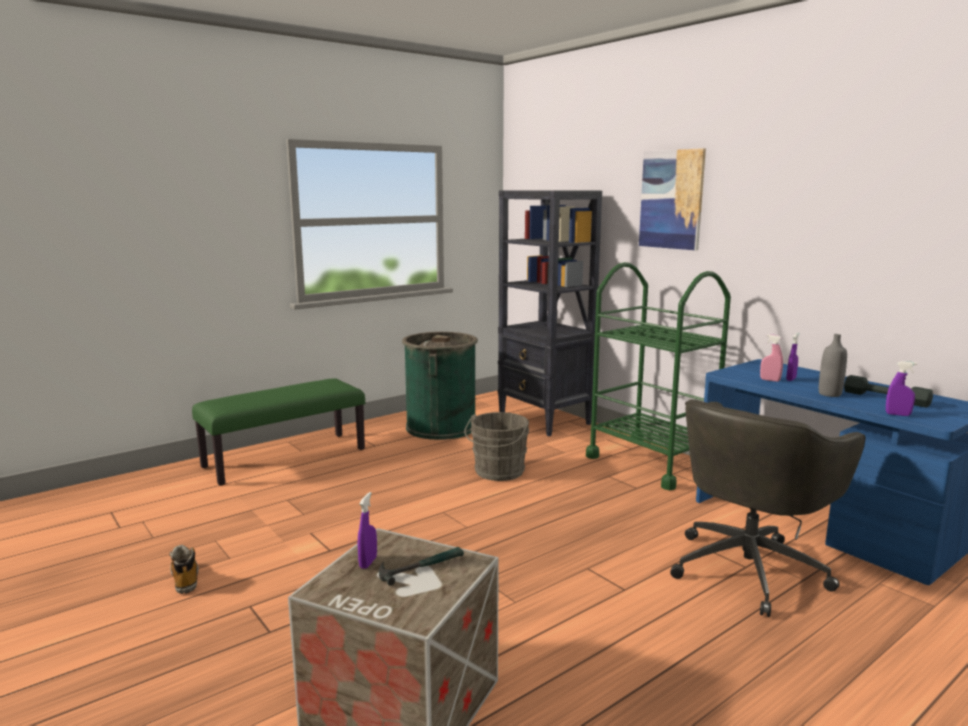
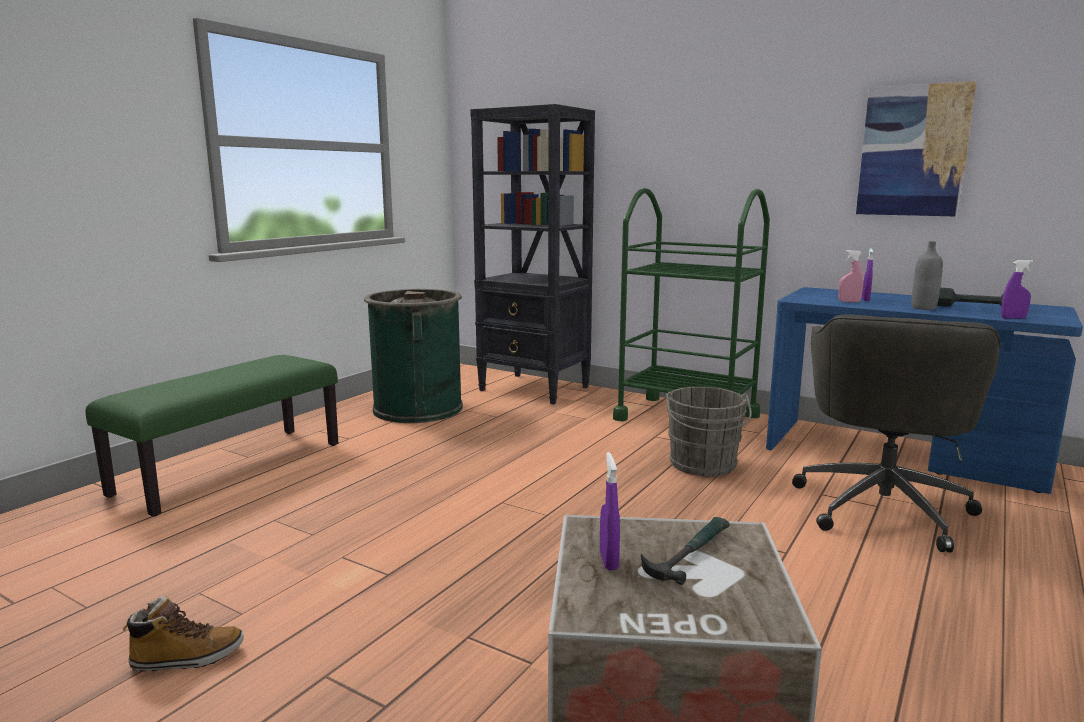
camera: 20 degrees left, 0 degrees up
boot [169,545,199,594] -> boot turned 120 degrees clockwise [123,596,244,671]
grey bucket [464,412,530,481] -> grey bucket moved to [666,387,752,476]
picture [639,148,706,250] -> picture moved to [856,81,977,217]

